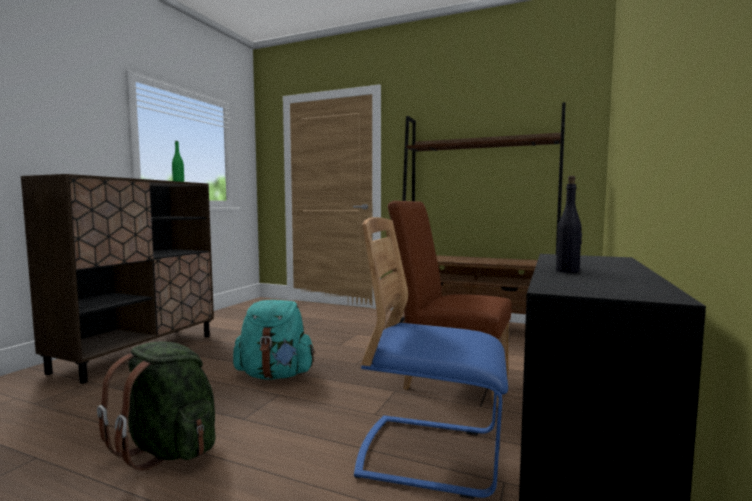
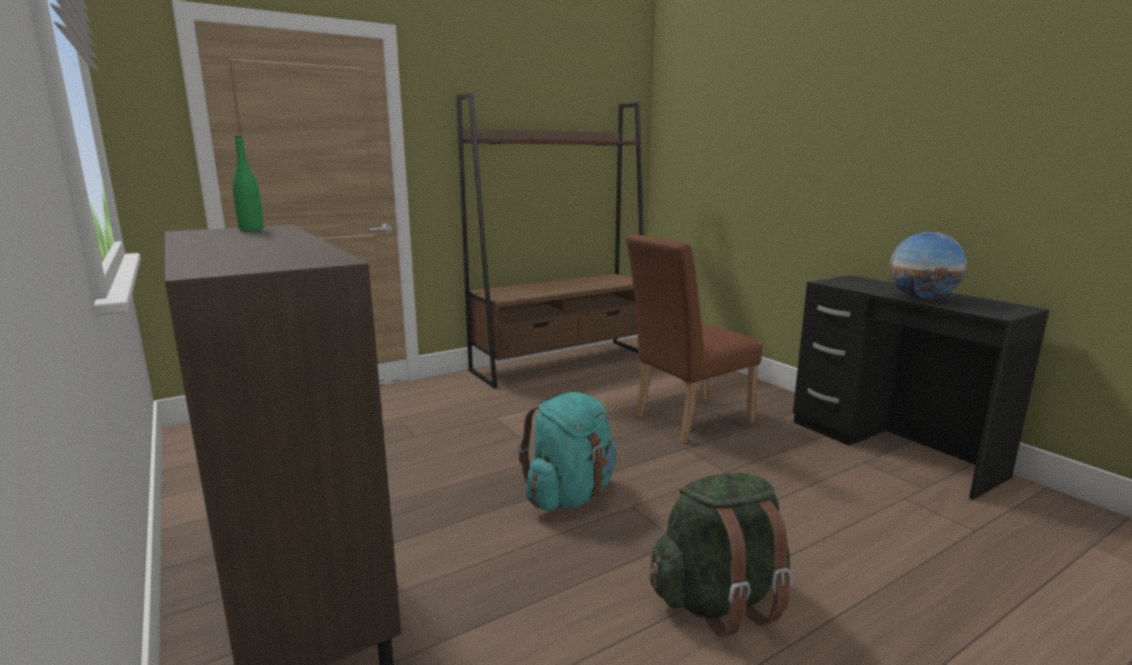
camera: 55 degrees left, 10 degrees up
blue chair [354,217,508,499] -> none
black bottle [556,176,582,273] -> globe [889,232,967,299]

